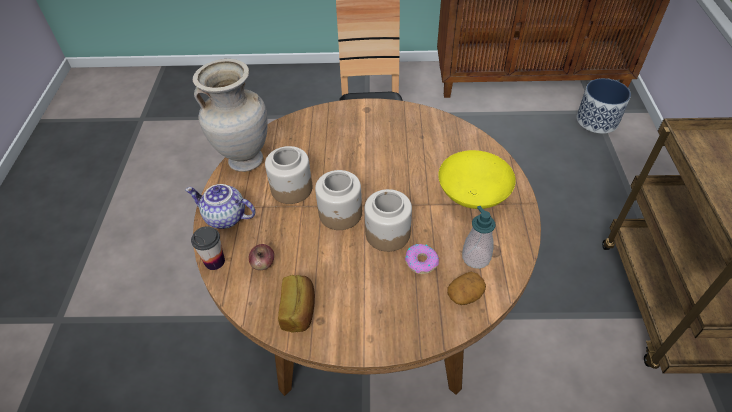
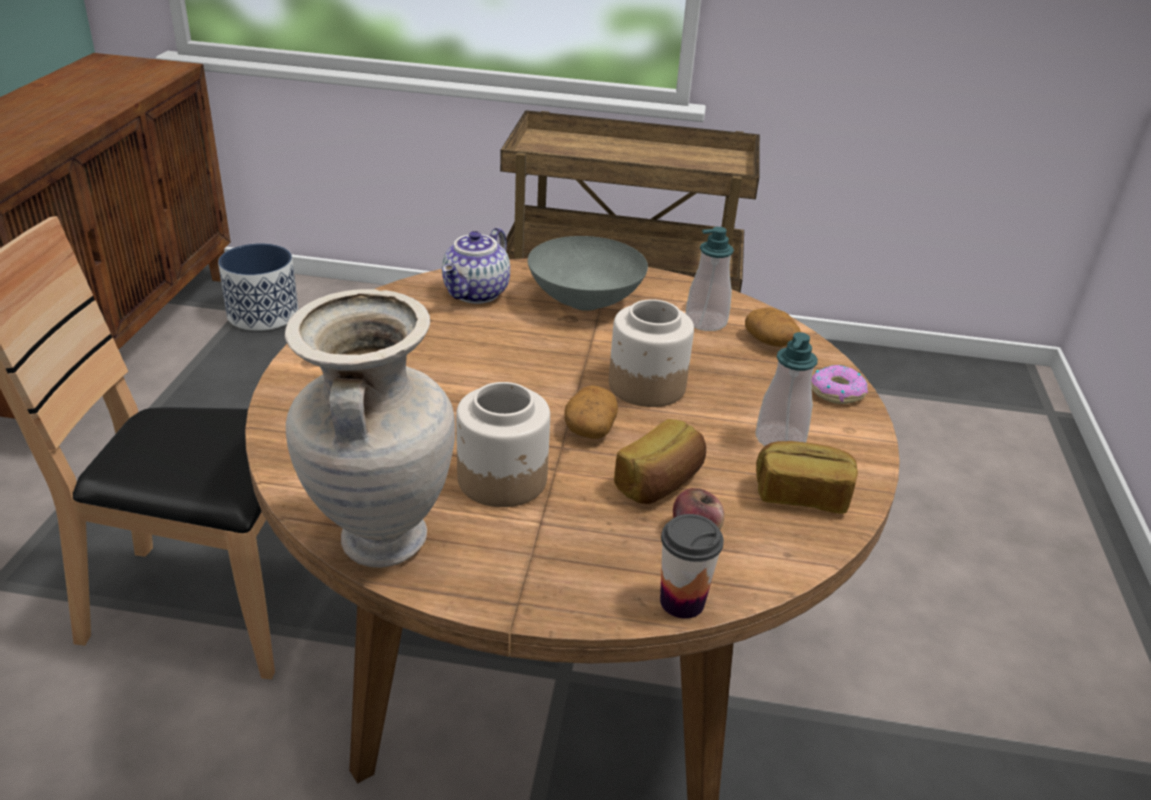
camera: 85 degrees left, 15 degrees down
teapot [185,184,255,229] -> teapot moved to [442,227,510,304]
jar [315,170,362,230] -> potato [565,385,618,439]
donut [405,244,439,274] -> donut moved to [811,365,868,404]
yellow bowl [438,150,516,209] -> grey bowl [528,236,648,311]
none -> bread [614,419,706,504]
none -> soap dispenser [755,332,818,446]

